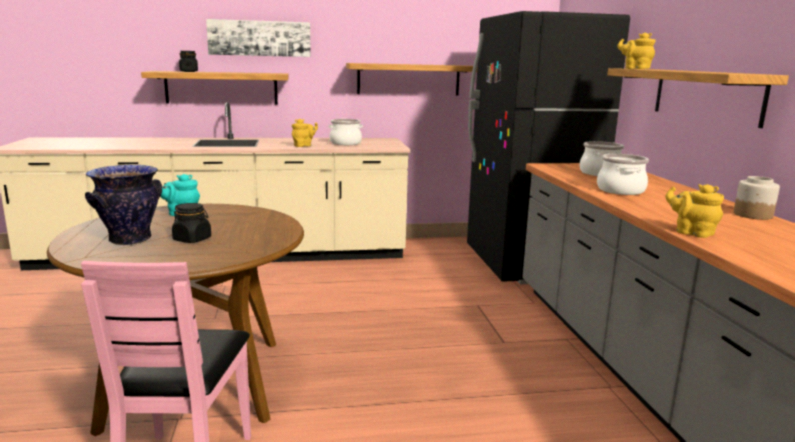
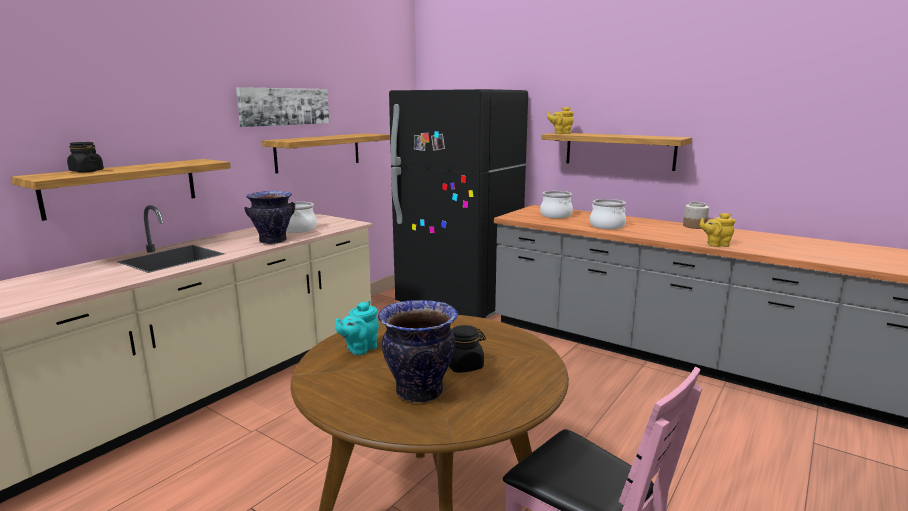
camera: 45 degrees left, 0 degrees up
picture [206,19,311,57] -> picture moved to [236,87,329,127]
yellow teapot [292,119,318,147] -> vase [244,191,295,244]

